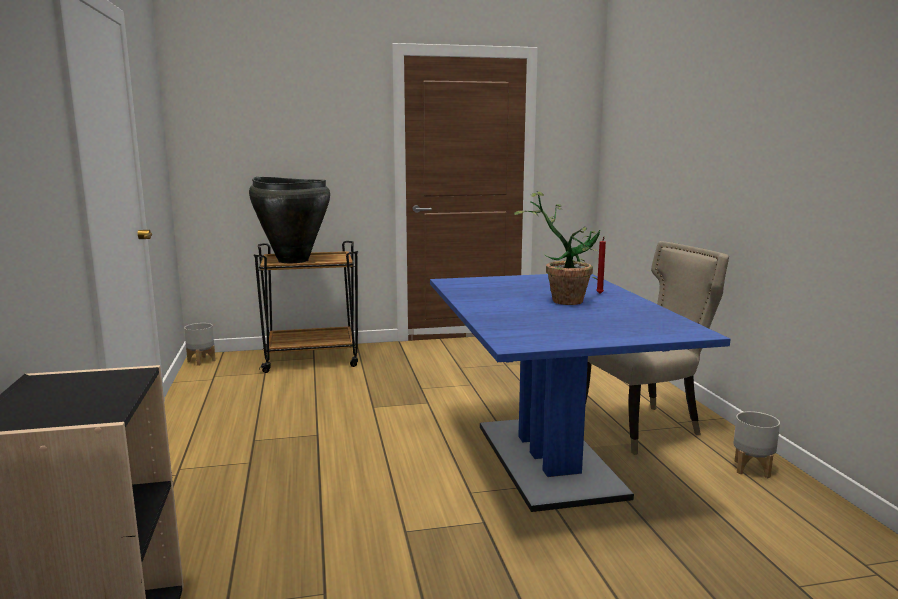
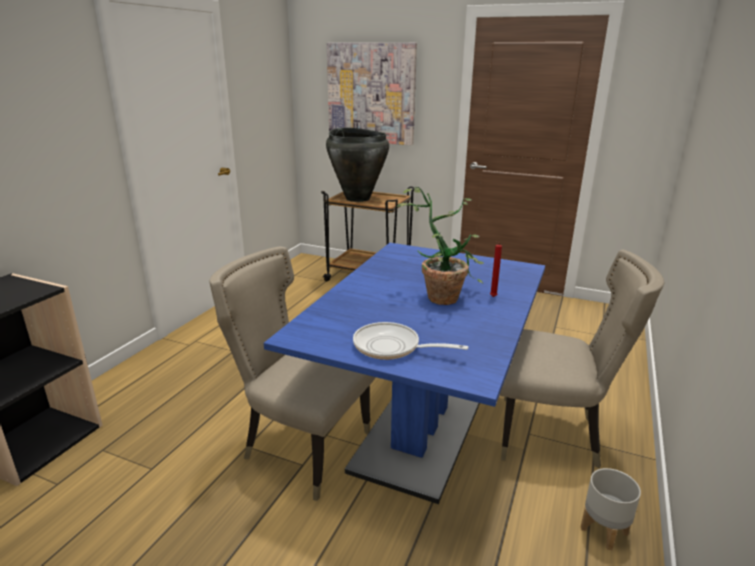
camera: 35 degrees right, 10 degrees up
grey planter [184,323,216,366] -> none
none -> beige chair [209,247,376,501]
none -> picture [327,43,417,145]
none -> frying pan [353,322,468,360]

